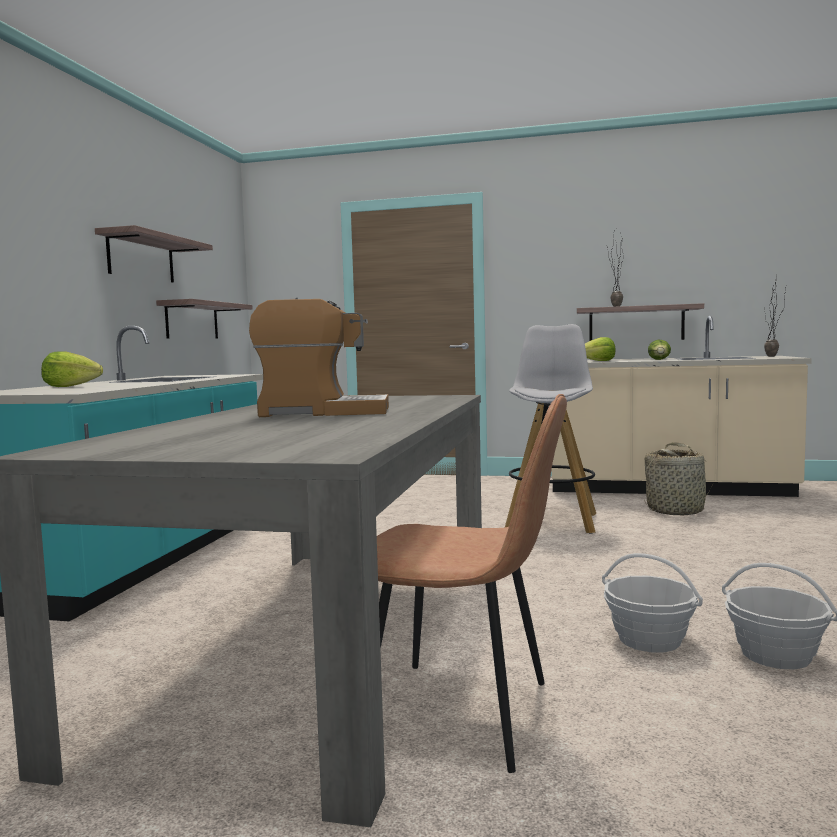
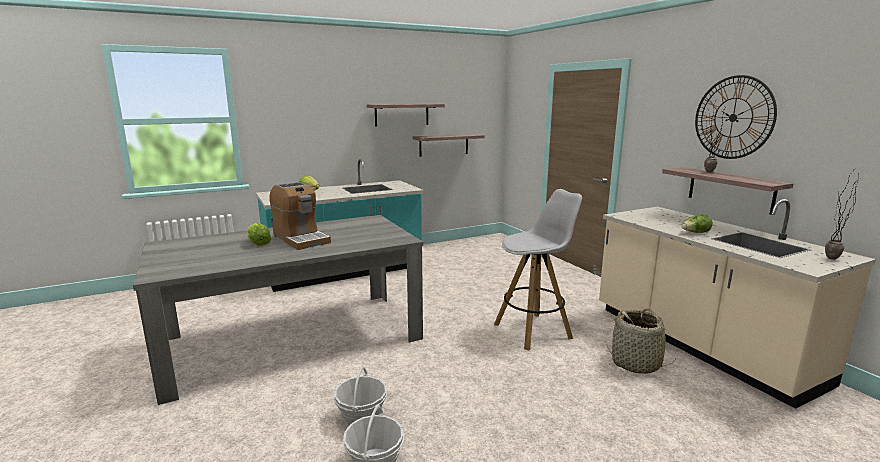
camera: 50 degrees right, 10 degrees up
brown chair [377,394,567,773] -> none
lettuce [585,337,615,361] -> lettuce moved to [247,223,271,246]
none -> wall clock [695,75,777,159]

